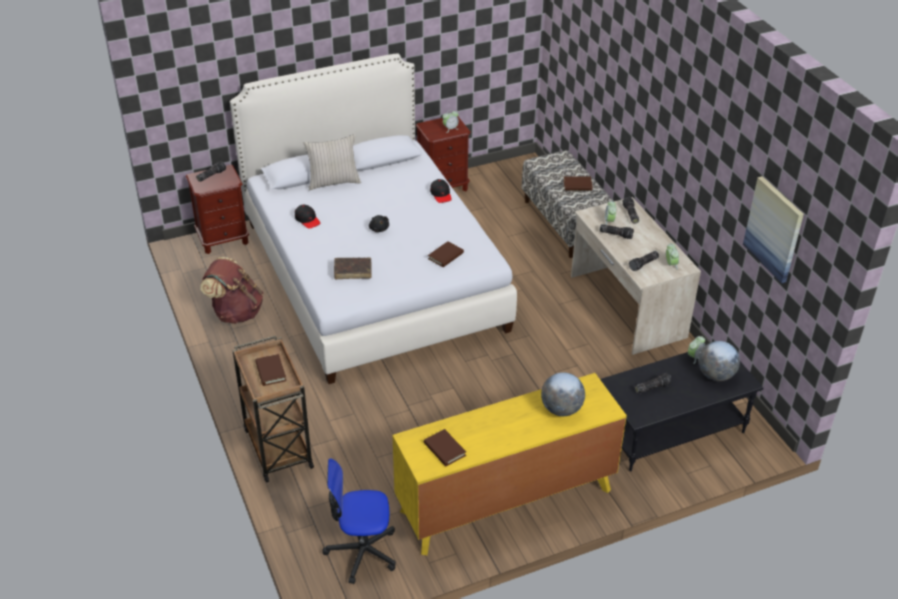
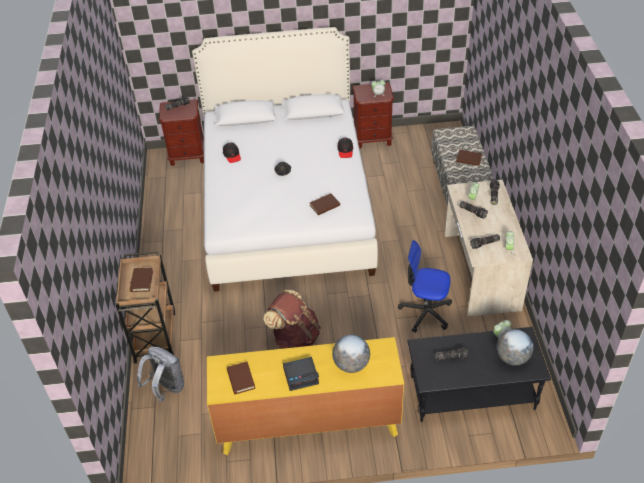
camera: 20 degrees right, 5 degrees up
brown backpack [200,257,263,324] -> brown backpack moved to [263,290,321,349]
beige pillow [303,134,361,190] -> none
office chair [323,458,396,584] -> office chair moved to [398,240,452,333]
brown book [334,257,372,279] -> none
picture [743,176,804,283] -> none
none -> grey backpack [137,347,184,402]
none -> alarm clock [283,357,319,391]

